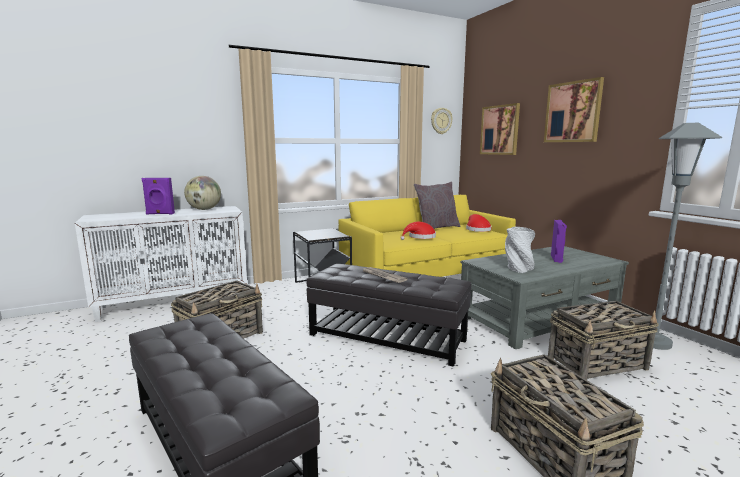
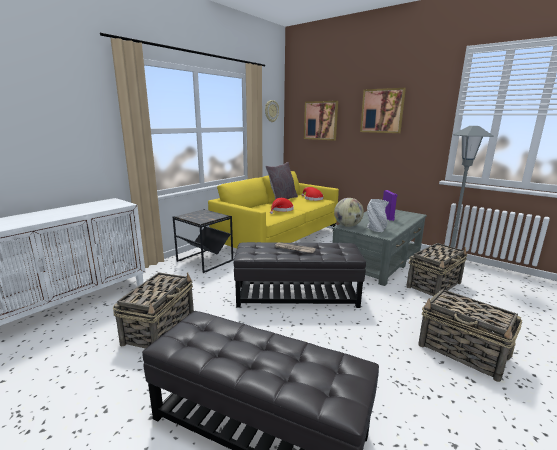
camera: 25 degrees left, 5 degrees up
purple speaker [142,178,175,215] -> none
globe [184,176,221,210] -> globe moved to [334,198,364,227]

